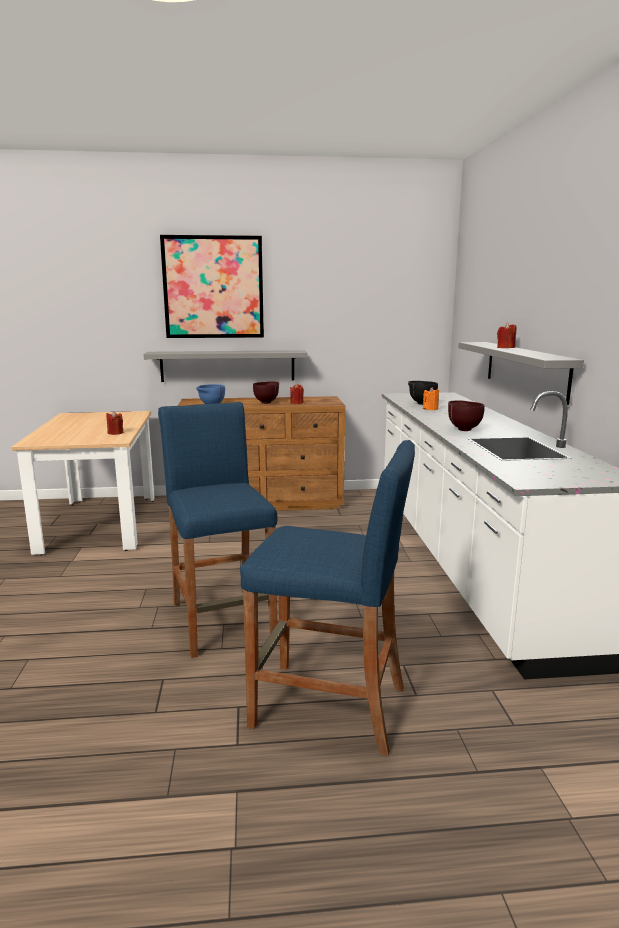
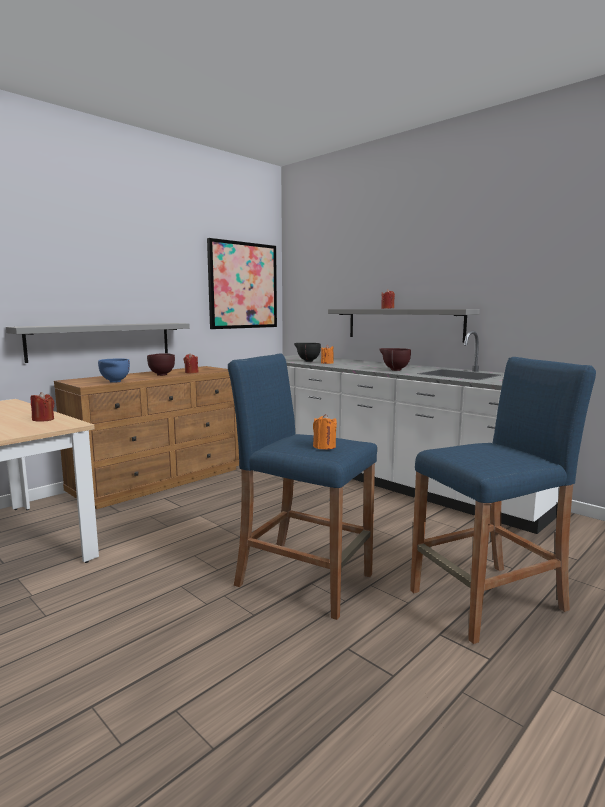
camera: 40 degrees left, 5 degrees down
picture [160,235,264,338] -> picture moved to [207,238,277,329]
none -> orange candle [313,414,337,450]

